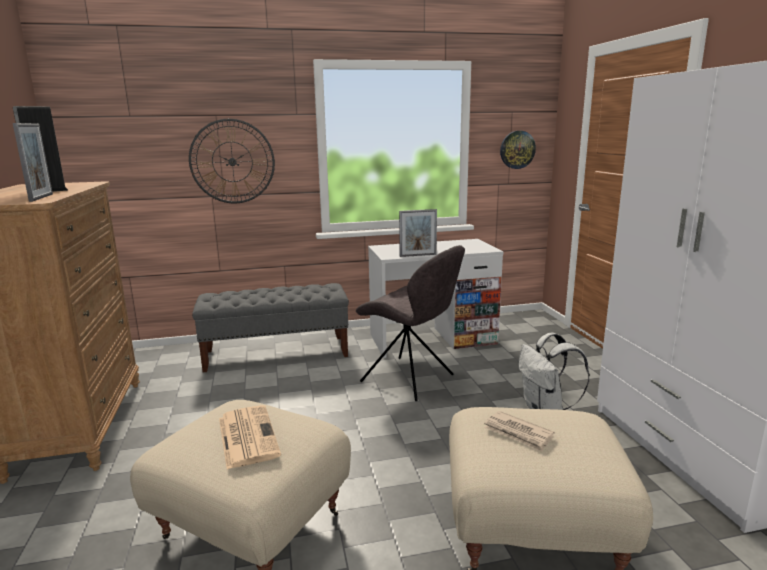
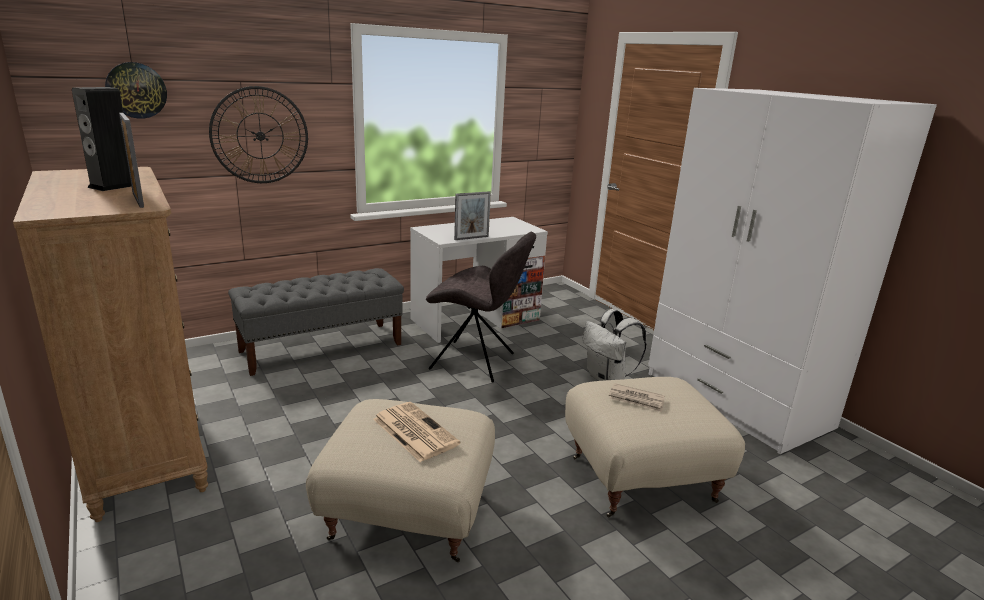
camera: 20 degrees left, 5 degrees up
wall clock [500,131,536,169] -> wall clock moved to [105,62,167,119]

